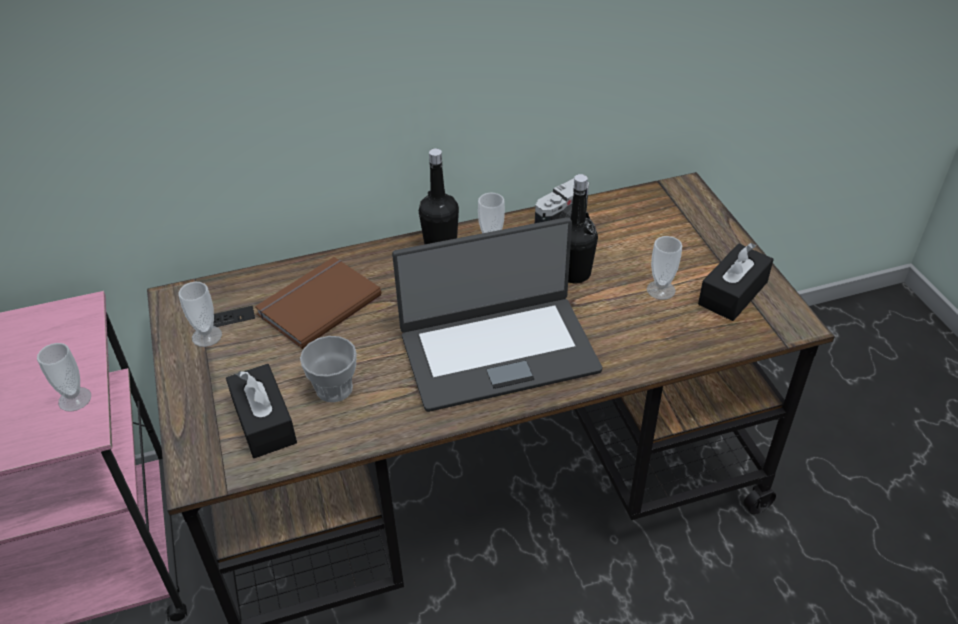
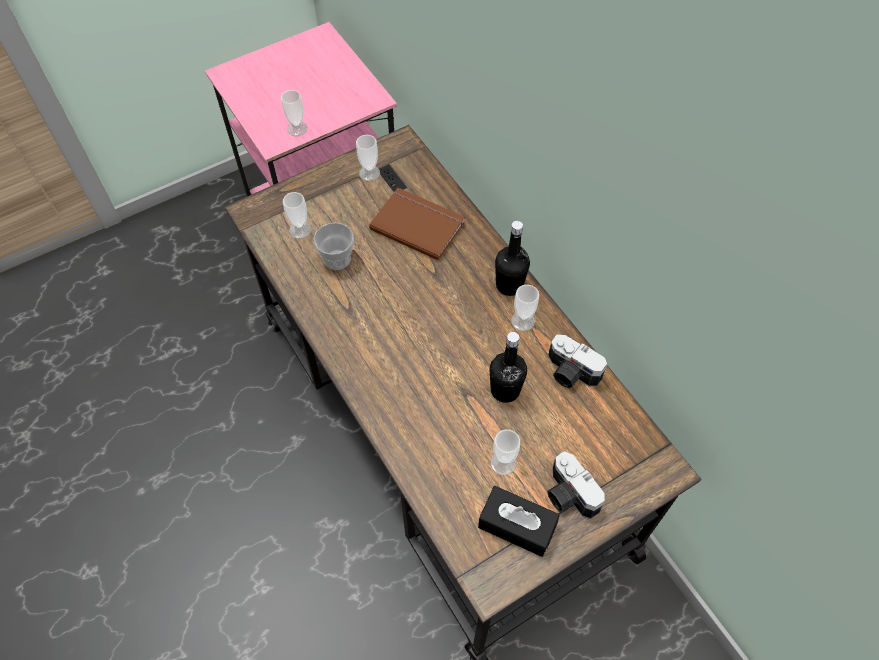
camera: 75 degrees right, 15 degrees up
black tissue box [226,364,297,458] -> cup [283,192,311,239]
laptop [392,217,602,412] -> none
none -> camera [547,451,605,519]

